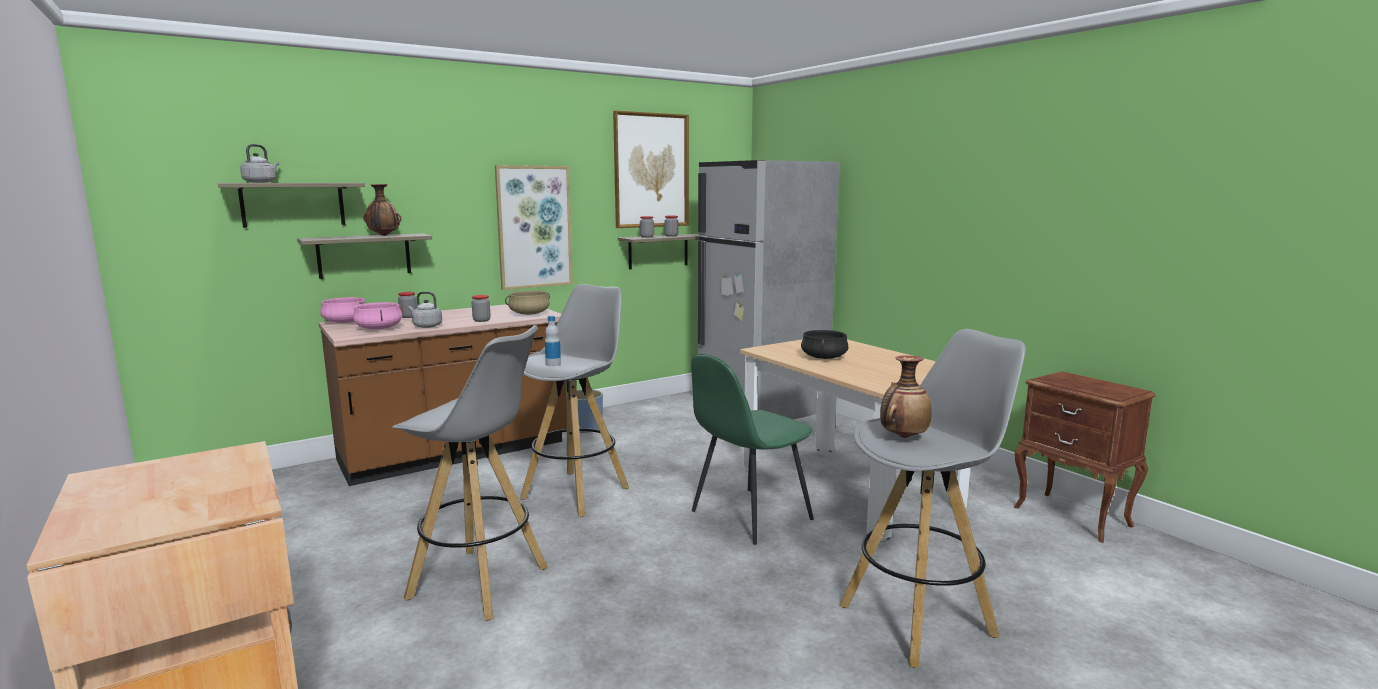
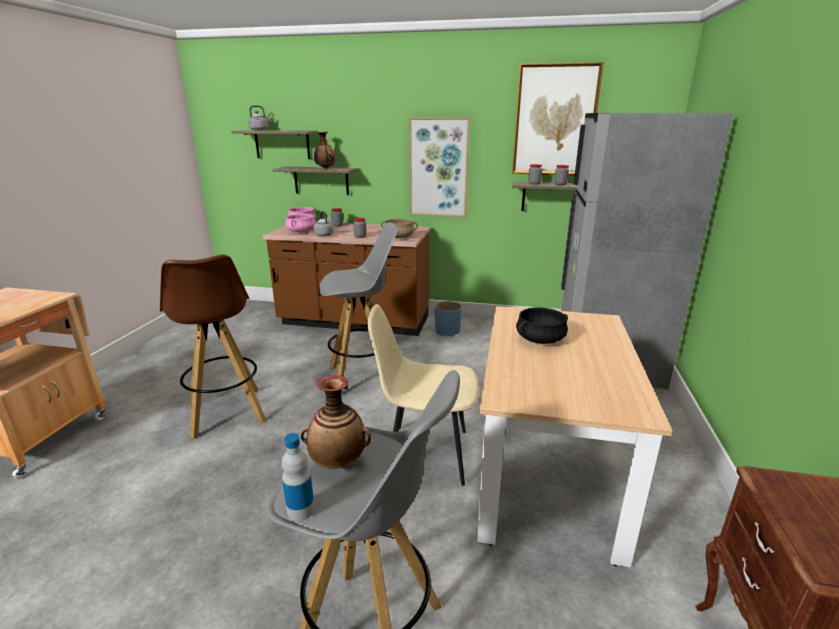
camera: 45 degrees right, 10 degrees up
grey stool [392,325,548,621] -> brown stool [160,254,266,439]
bottle [545,316,561,366] -> bottle moved to [282,433,315,521]
green chair [691,354,814,545] -> beige chair [368,304,479,486]

